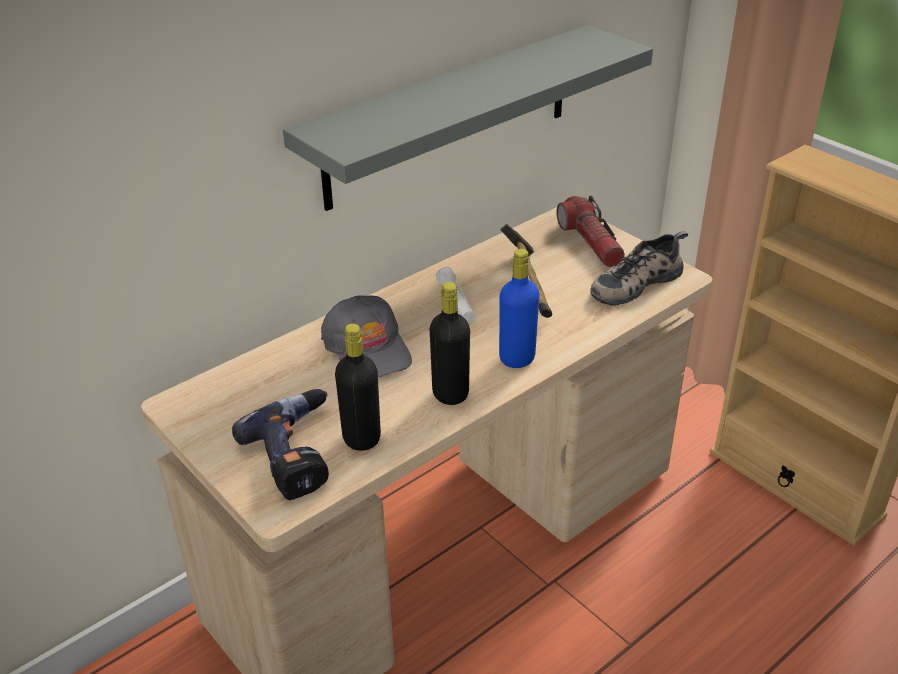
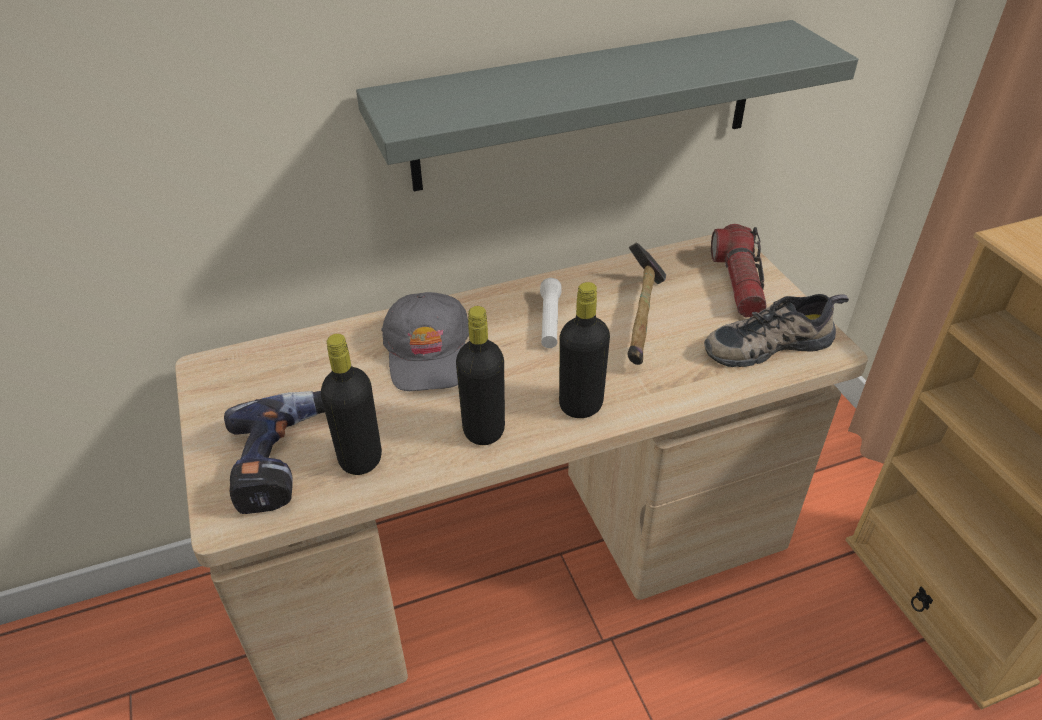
camera: 20 degrees right, 5 degrees up
blue bottle [499,249,539,368] -> black bottle [559,282,610,418]

